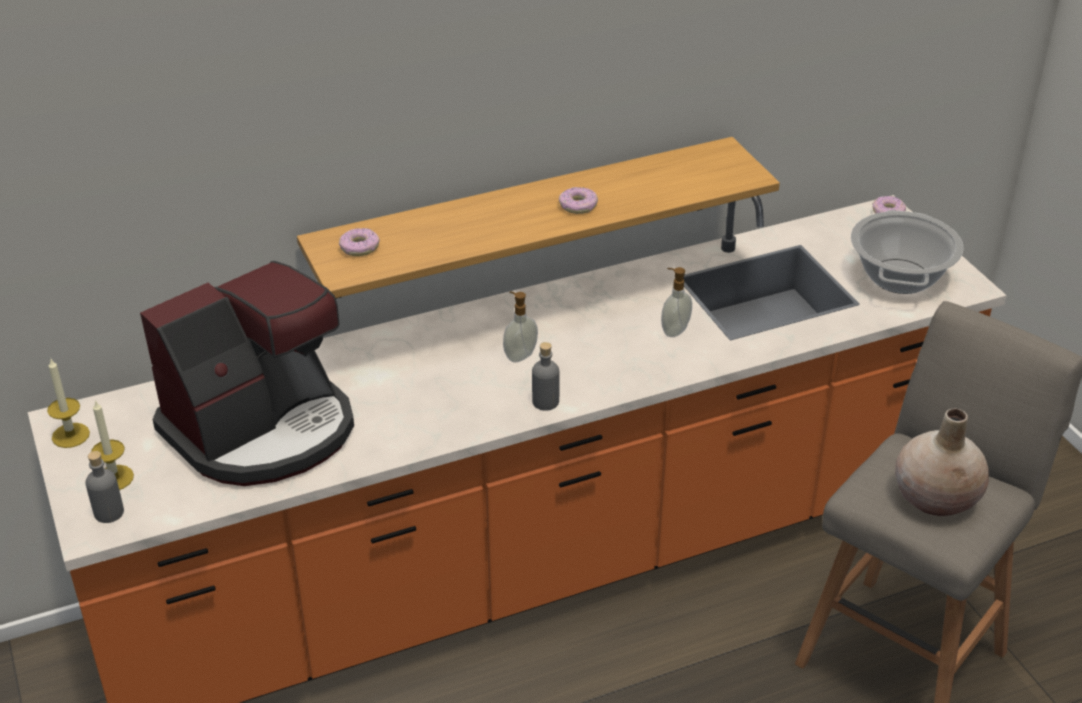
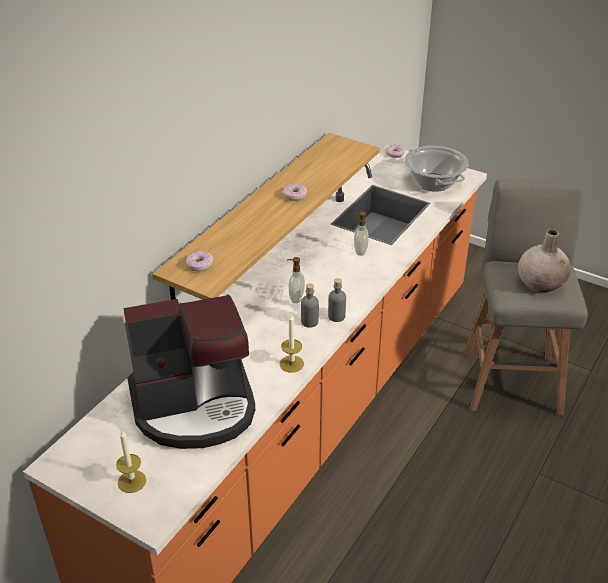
camera: 35 degrees left, 0 degrees up
candle [47,359,90,448] -> candle moved to [280,314,304,373]
grey bottle [86,451,124,523] -> grey bottle moved to [301,284,319,328]
coffee machine [140,261,354,486] -> coffee machine turned 60 degrees clockwise [123,295,255,449]

